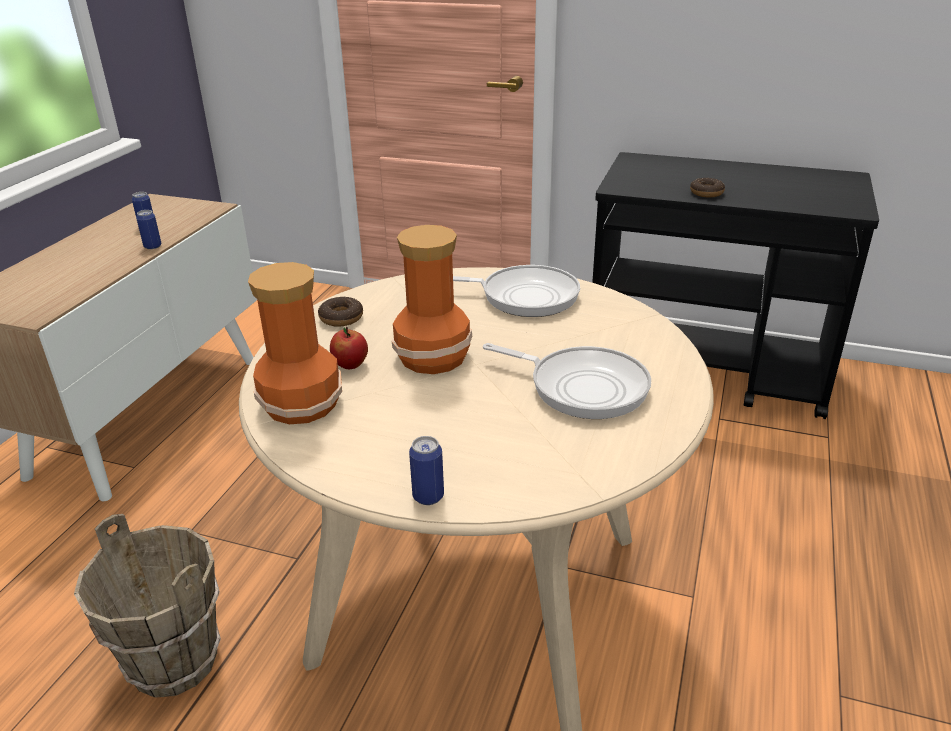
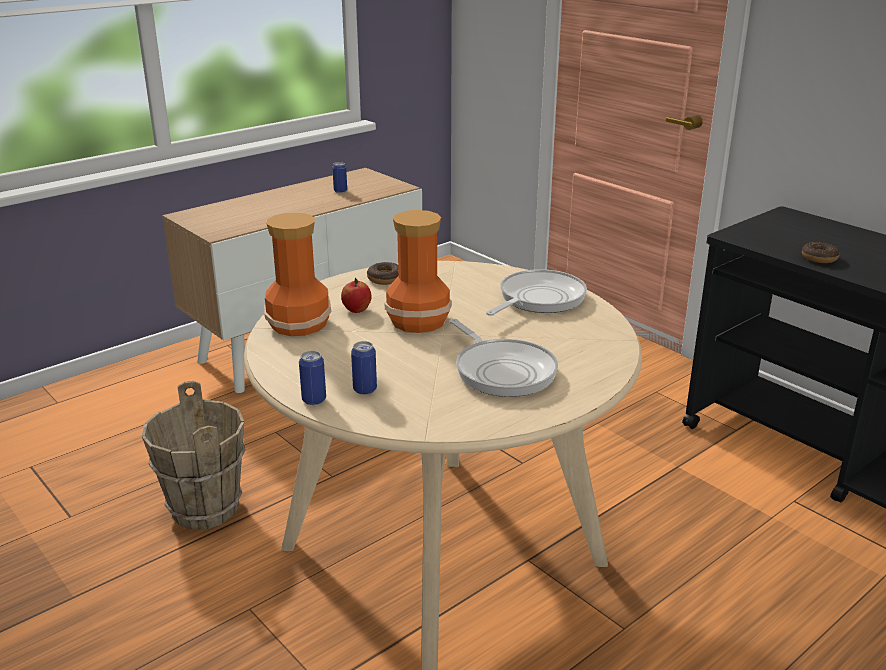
camera: 30 degrees right, 5 degrees down
can [136,210,161,249] -> can moved to [351,341,377,395]
frying pan [453,265,580,317] -> frying pan turned 90 degrees counterclockwise [486,269,587,316]

